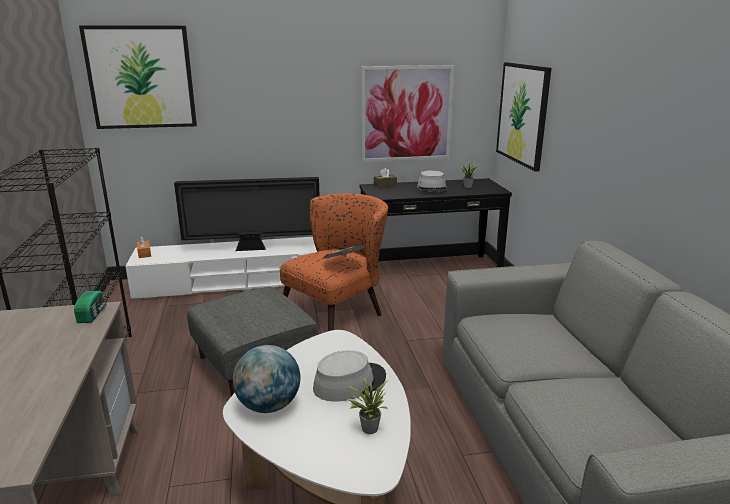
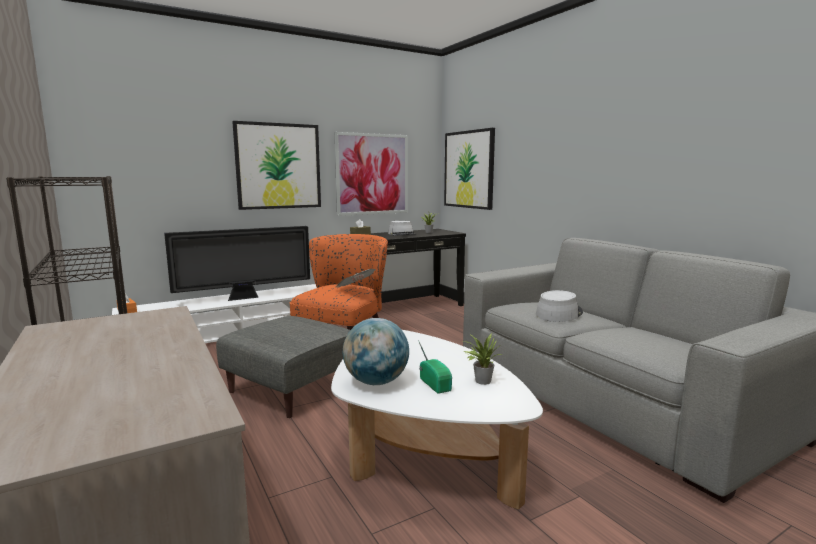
camera: 20 degrees left, 10 degrees down
radio [74,271,106,323] -> radio moved to [418,340,452,394]
picture [79,25,197,129] -> picture moved to [232,121,321,210]
grey hat [313,350,386,402] -> grey hat moved to [536,290,583,322]

